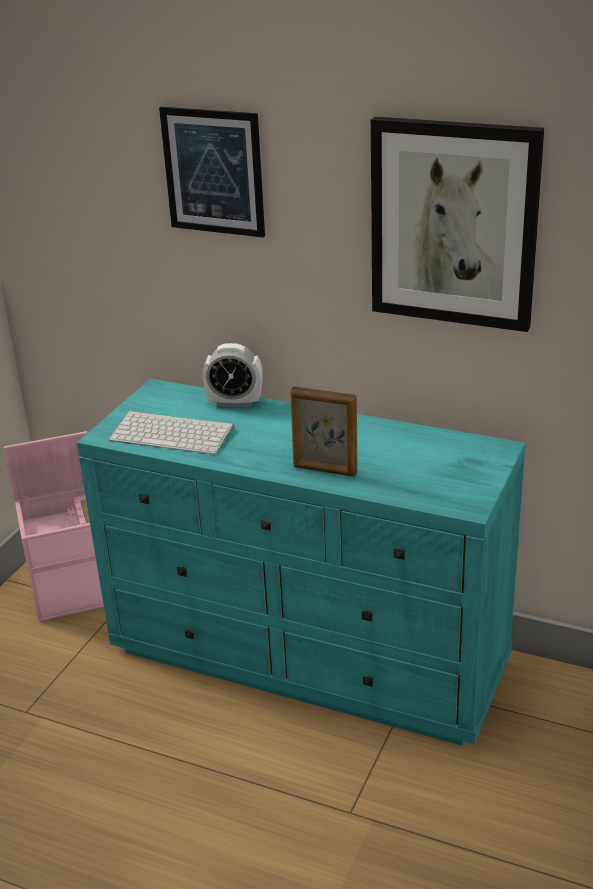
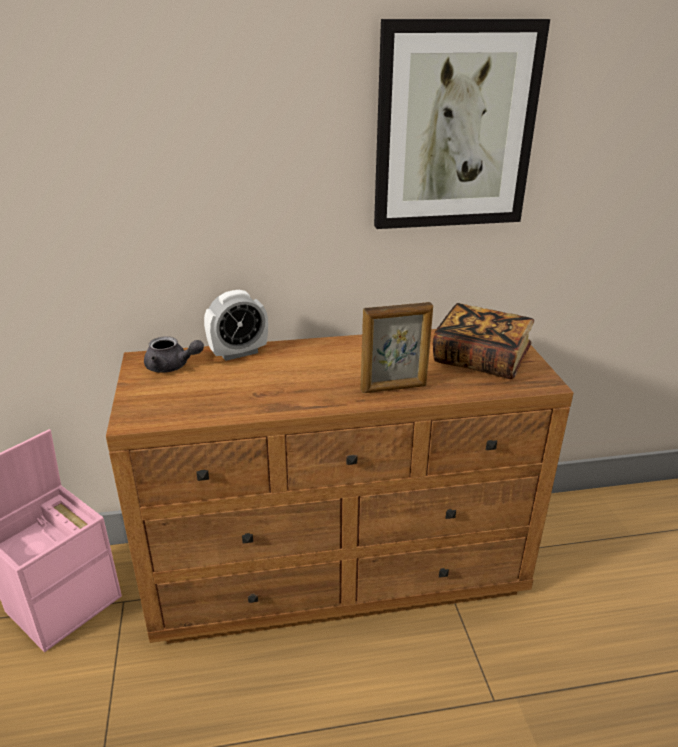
camera: 35 degrees left, 0 degrees up
turquoise dresser [77,379,526,746] -> brown dresser [106,329,574,644]
keyboard [109,411,234,454] -> none
picture [159,107,265,238] -> none
none -> grey teapot [144,336,204,373]
none -> book [433,303,534,379]

